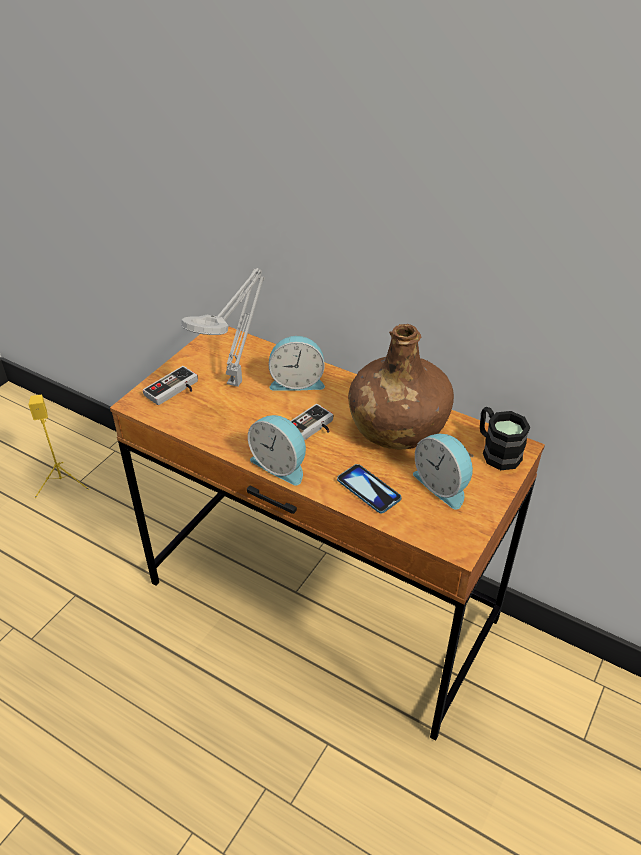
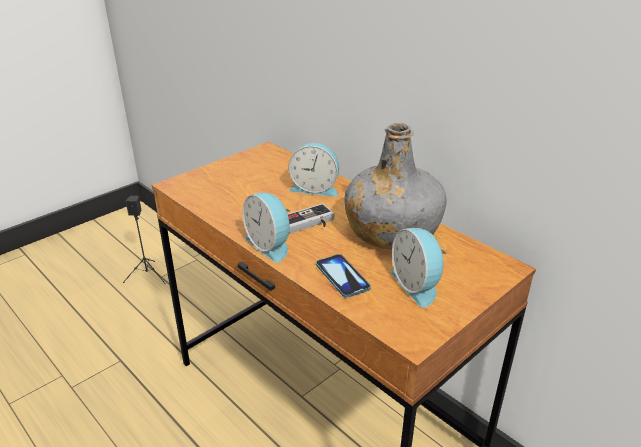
camera: 15 degrees right, 10 degrees down
yellow speaker [28,394,89,498] -> black speaker [123,196,166,284]
game controller [143,366,198,405] -> none
grey table lamp [181,268,265,387] -> none
brown bottle [348,324,454,450] -> grey bottle [344,123,447,250]
black mug [480,407,530,470] -> none

